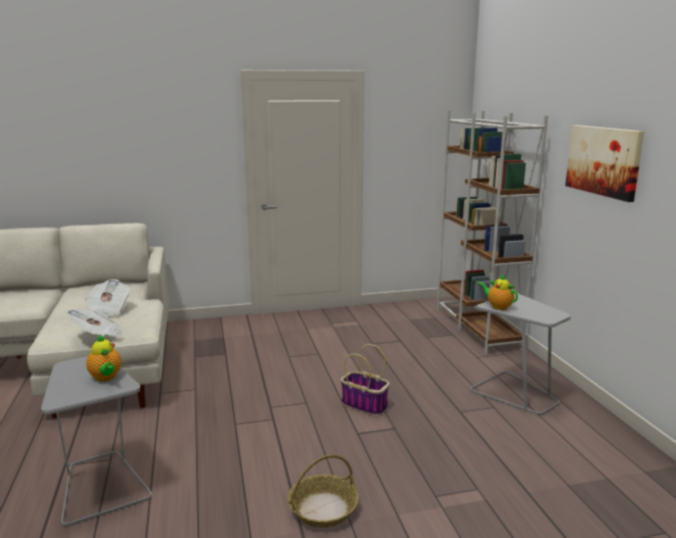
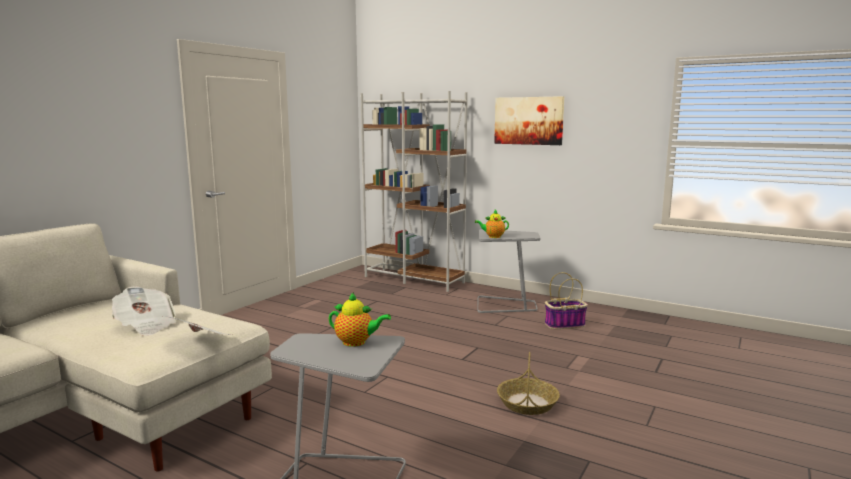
camera: 45 degrees left, 5 degrees down
basket [341,344,389,416] -> basket moved to [545,272,588,329]

